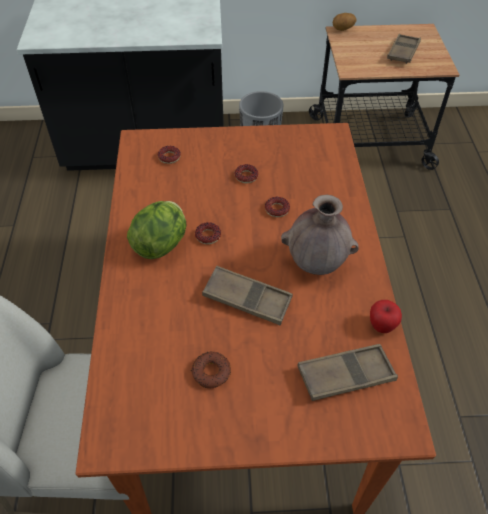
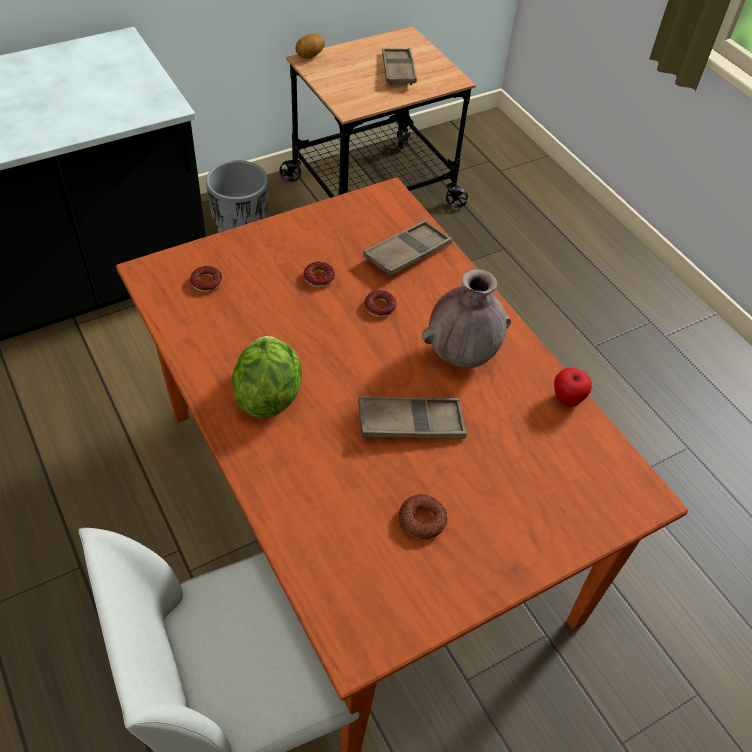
camera: 30 degrees left, 0 degrees up
donut [195,222,221,244] -> none
brown tray [297,344,398,401] -> brown tray moved to [363,220,452,276]

